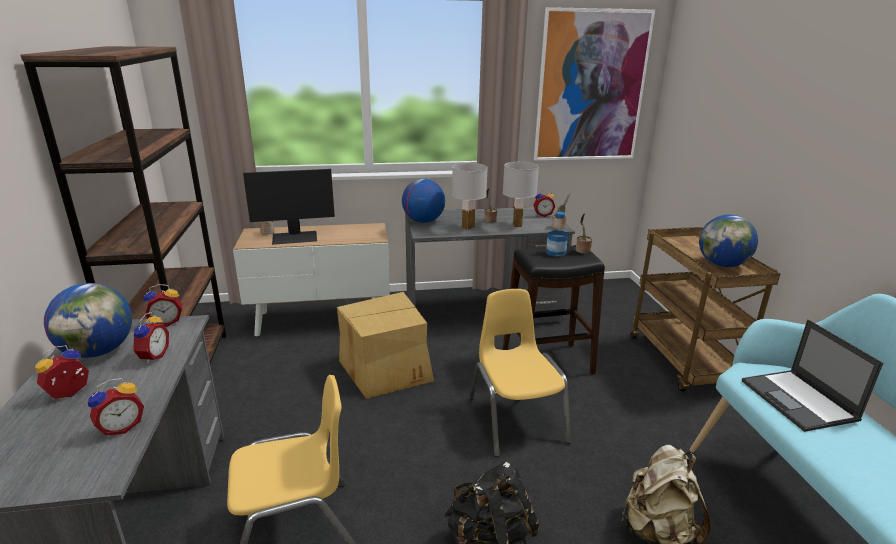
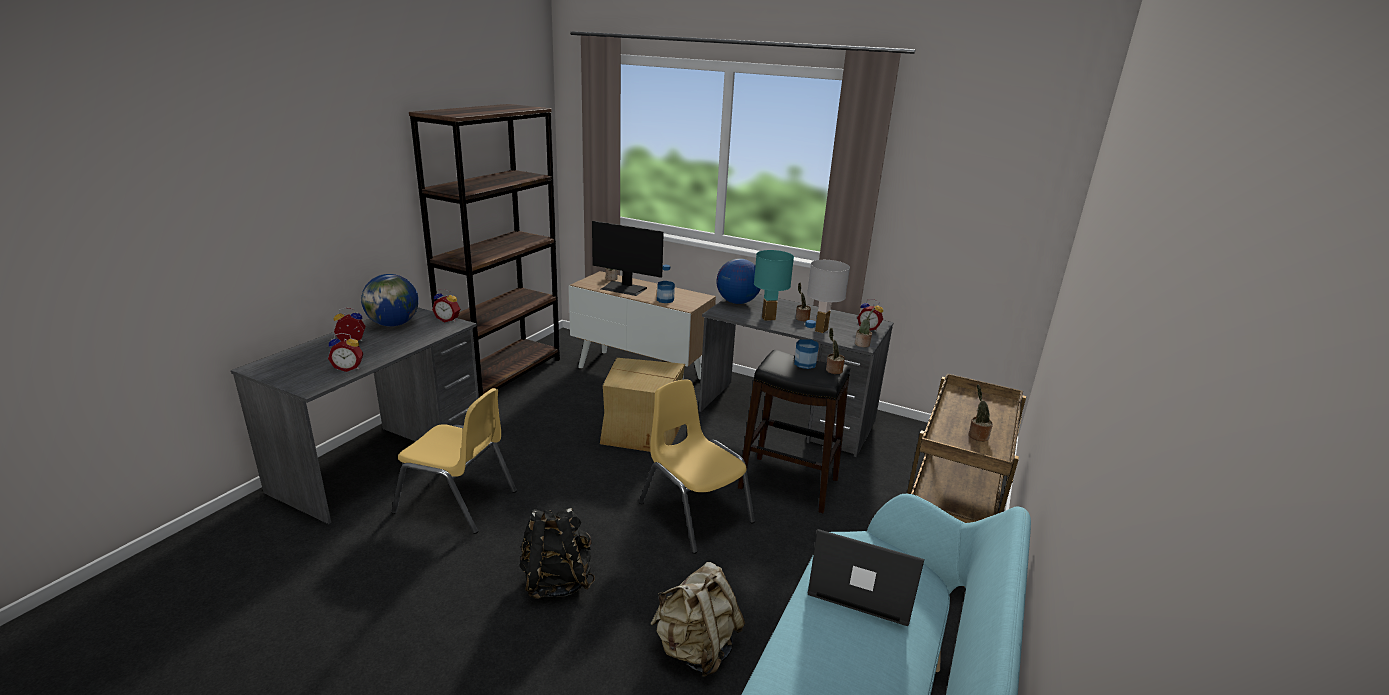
camera: 35 degrees right, 0 degrees up
alarm clock [133,312,169,364] -> none
white table lamp [452,163,488,230] -> turquoise table lamp [754,250,794,321]
yellow chair [469,289,571,457] -> yellow chair turned 60 degrees counterclockwise [639,379,755,554]
picture [534,7,655,160] -> none
globe [699,215,758,267] -> potted plant [969,384,993,442]
laptop [742,319,883,432] -> laptop turned 90 degrees clockwise [808,529,924,626]
none -> bottle [657,265,675,303]

